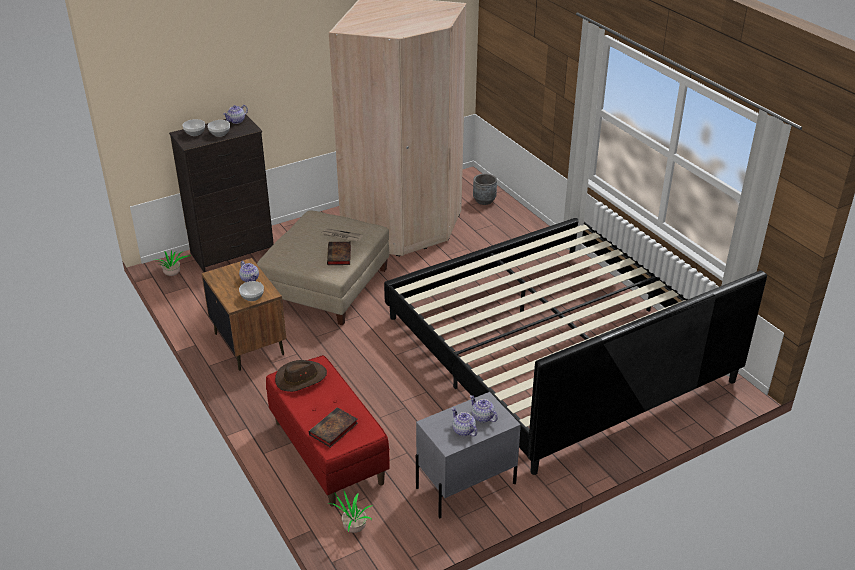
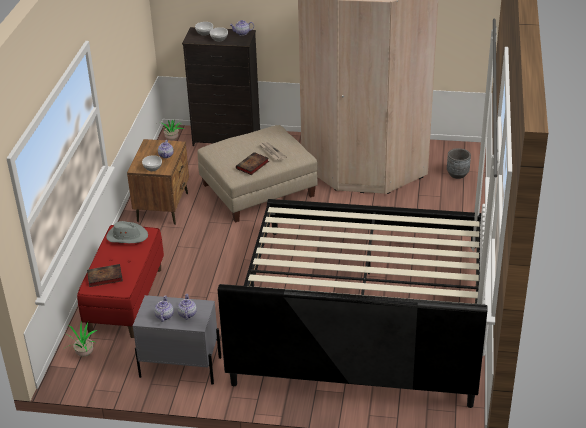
camera: 40 degrees right, 0 degrees up
brown hat [275,360,327,392] -> grey hat [106,221,148,243]

